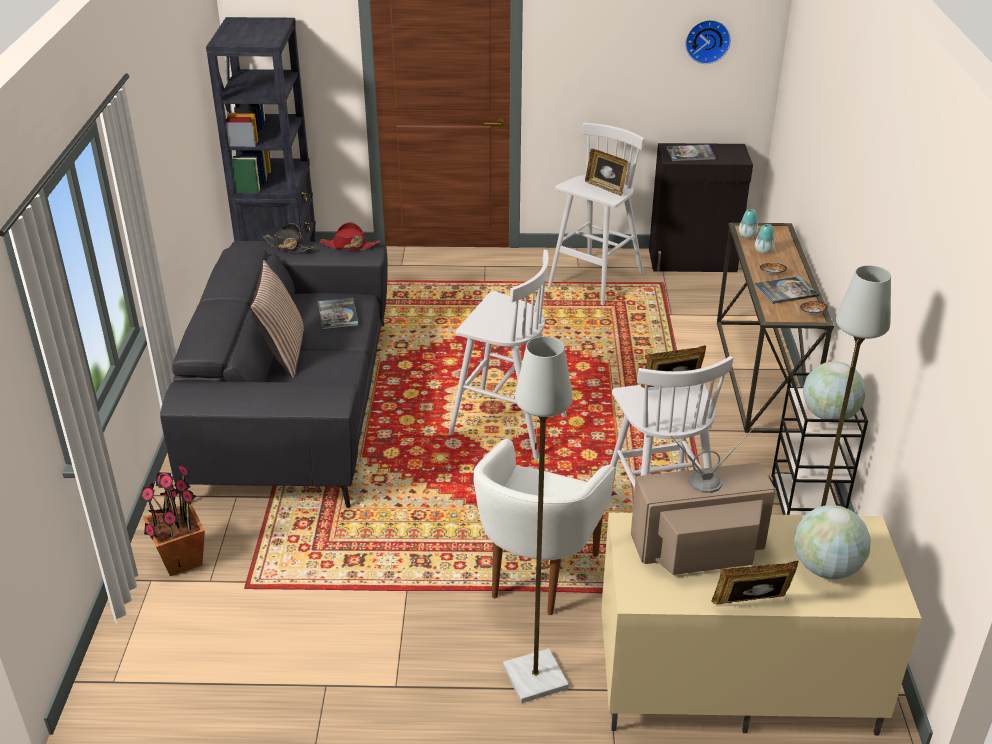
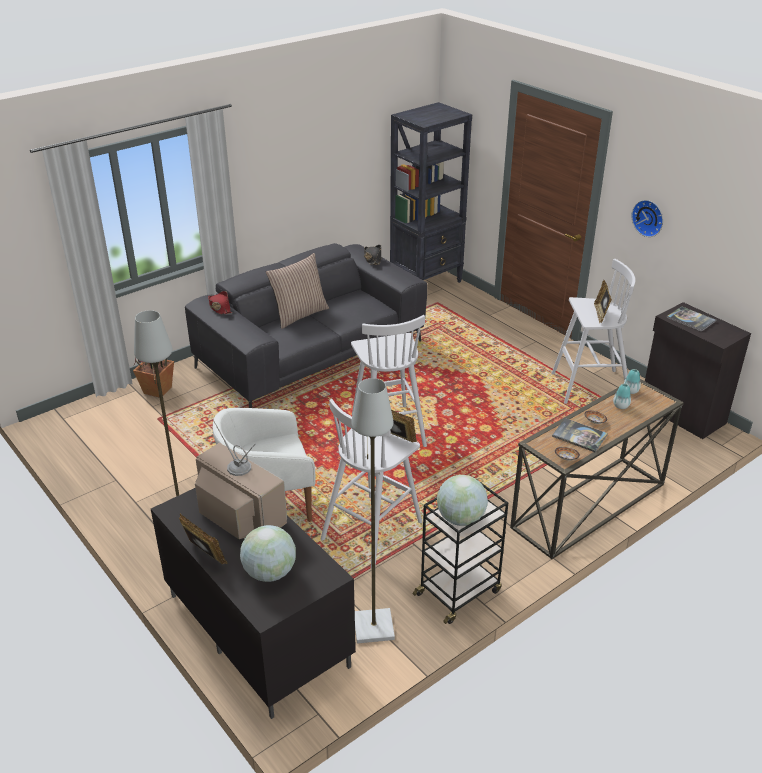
camera: 50 degrees right, 0 degrees up
book [318,297,359,330] -> none
red hat [320,222,380,250] -> red hat moved to [208,291,232,314]
beige tv stand [601,512,921,735] -> black tv stand [151,488,356,719]
wall clock [685,20,731,64] -> wall clock moved to [631,200,663,237]

